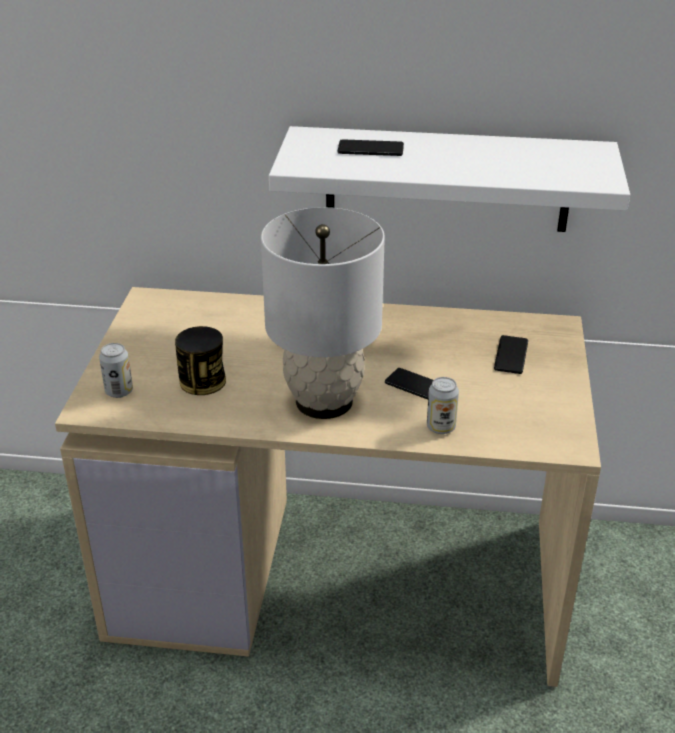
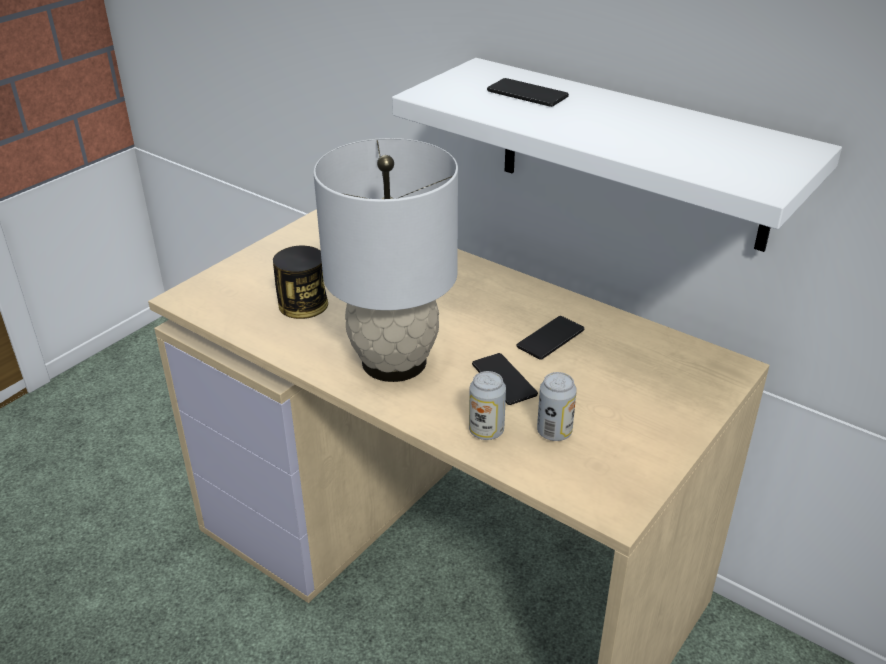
camera: 30 degrees right, 0 degrees up
can [99,343,133,398] -> can moved to [537,372,577,441]
phone [494,335,528,374] -> phone moved to [517,316,584,360]

